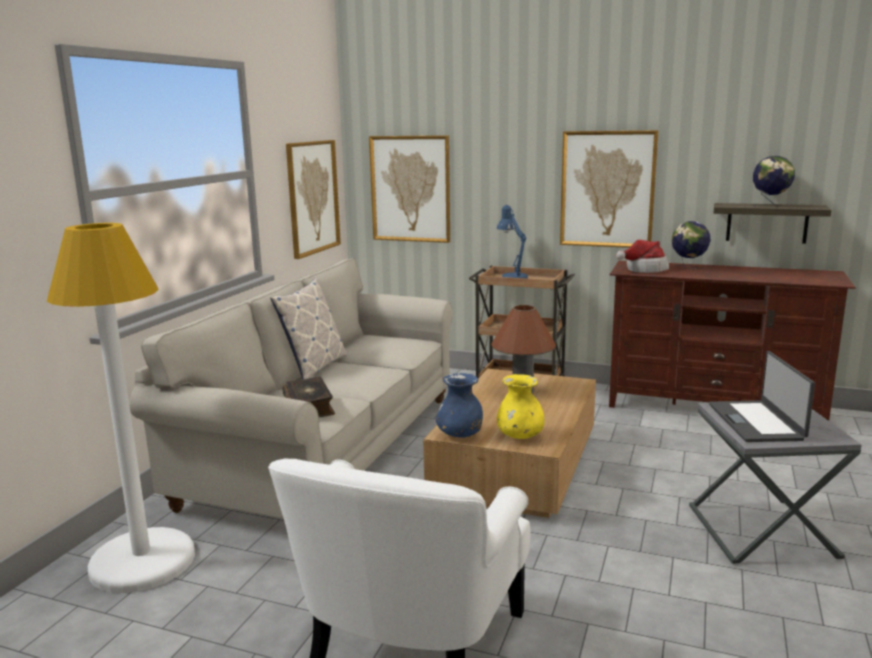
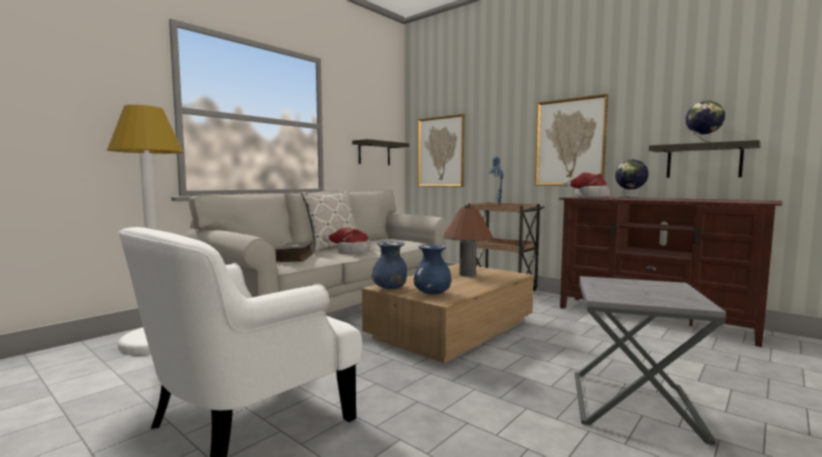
camera: 20 degrees right, 10 degrees down
picture [286,140,341,259] -> shelf [352,139,409,165]
yellow vase [497,374,545,439] -> blue vase [414,244,451,294]
laptop [709,351,815,442] -> none
none -> hat [322,228,370,254]

